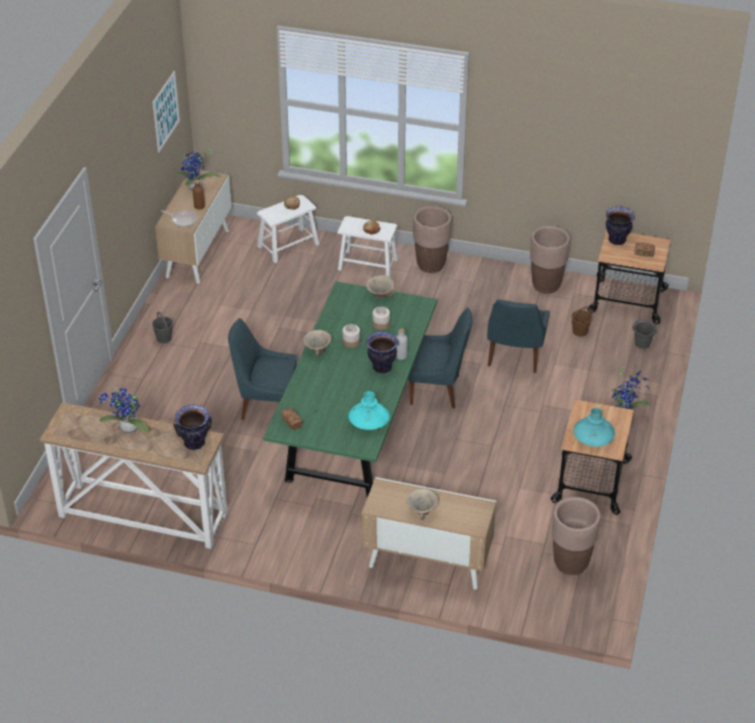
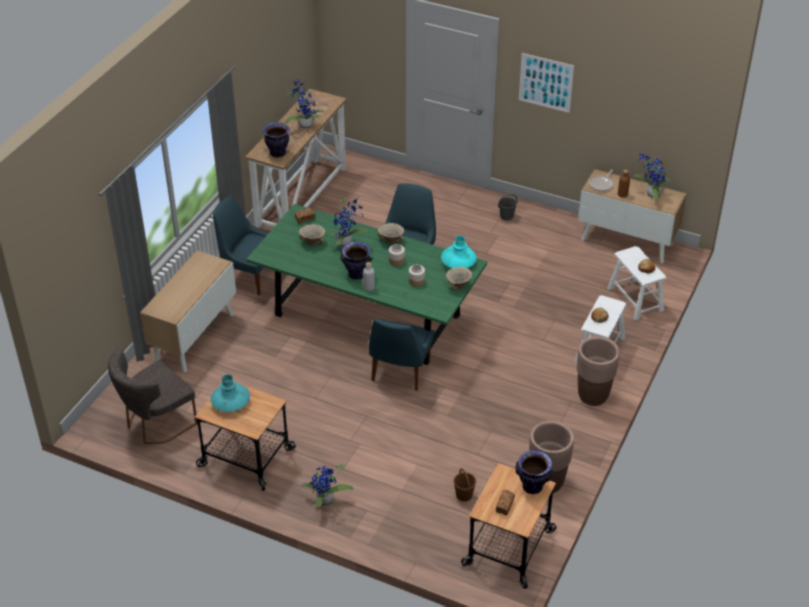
camera: 100 degrees right, 0 degrees up
picture [153,71,180,153] -> picture moved to [519,53,574,113]
turquoise vase [348,391,390,430] -> turquoise vase moved to [441,236,477,268]
beige bowl [407,489,438,520] -> beige bowl moved to [299,224,325,245]
blue chair [487,299,550,373] -> blue chair moved to [213,195,268,295]
brown planter [552,497,601,575] -> grey chair [108,348,197,444]
grey bucket [632,319,657,349] -> none
none -> potted plant [328,196,367,247]

